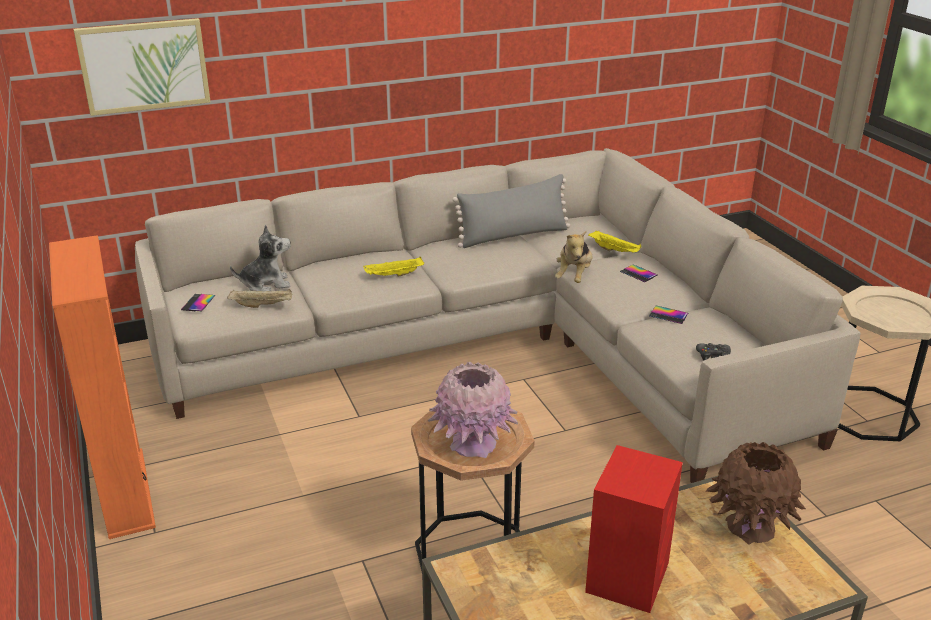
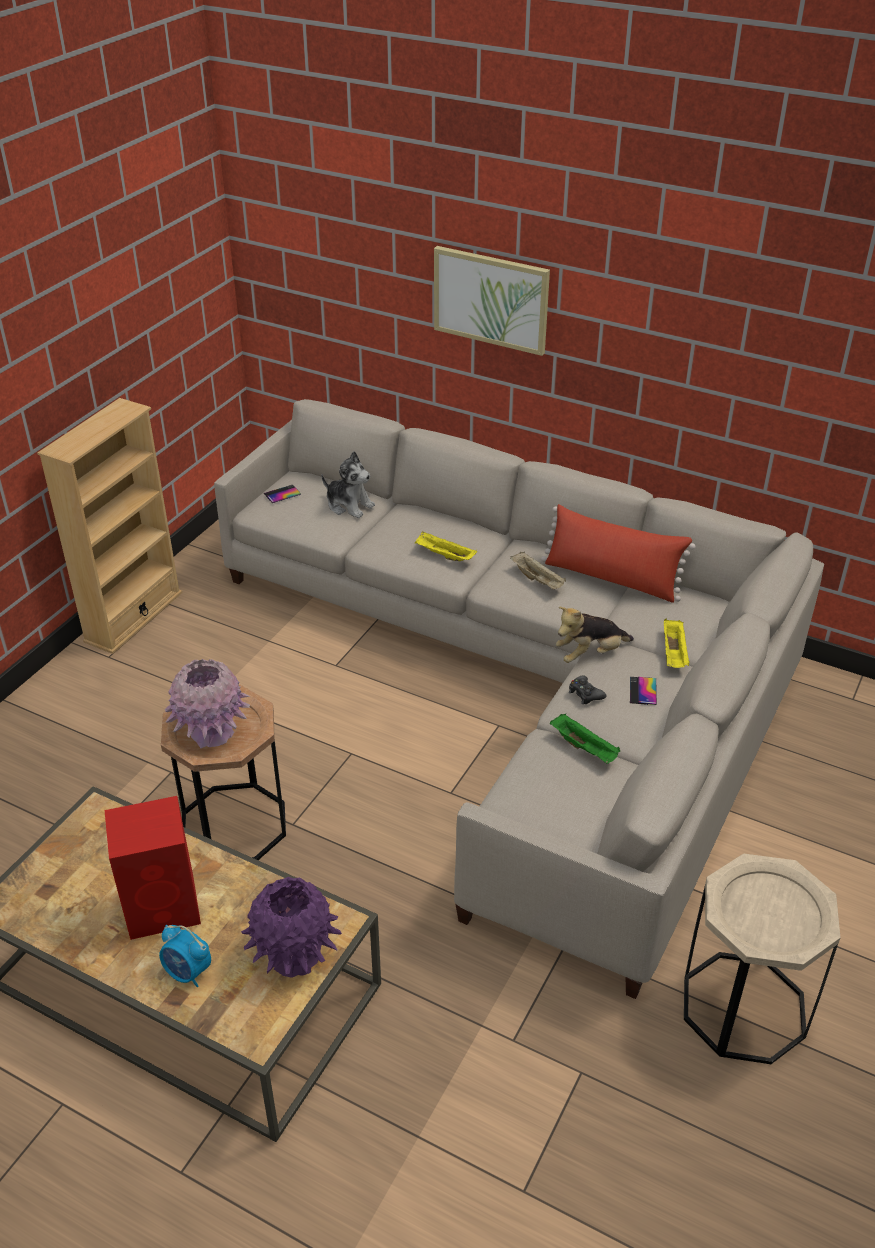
camera: 50 degrees right, 10 degrees up
orange bookcase [49,236,156,539] -> beige bookcase [37,398,183,654]
picture [73,18,211,116] -> picture moved to [434,246,550,356]
beige tray [227,288,292,308] -> beige tray moved to [510,552,566,590]
grey pillow [452,174,570,248] -> red pillow [541,504,696,603]
phone [649,305,688,324] -> green tray [550,714,620,764]
black game controller [696,343,731,360] -> black game controller moved to [569,675,606,704]
brown vase [706,442,806,545] -> purple vase [241,877,342,978]
none -> alarm clock [159,925,211,987]

